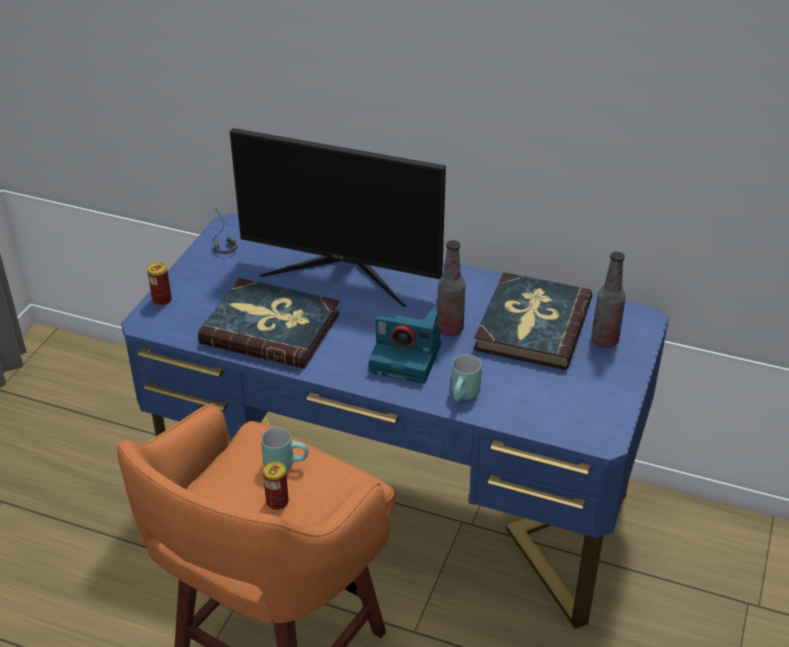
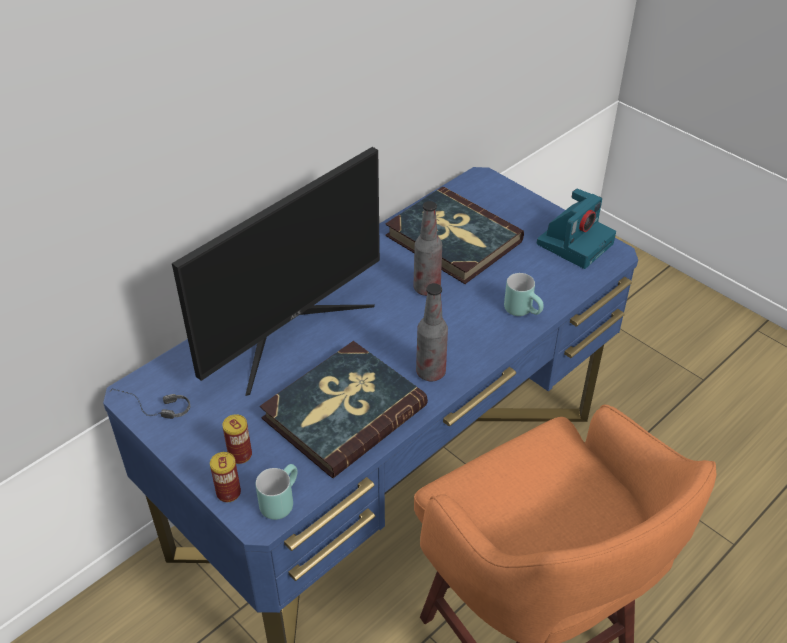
camera: 65 degrees left, 5 degrees up
turquoise mug [261,427,308,471] -> turquoise mug moved to [256,464,297,520]
can [263,462,289,510] -> can moved to [222,414,252,464]
camera [369,310,441,384] -> camera moved to [537,189,616,269]
bottle [591,252,626,348] -> bottle moved to [416,283,448,381]

